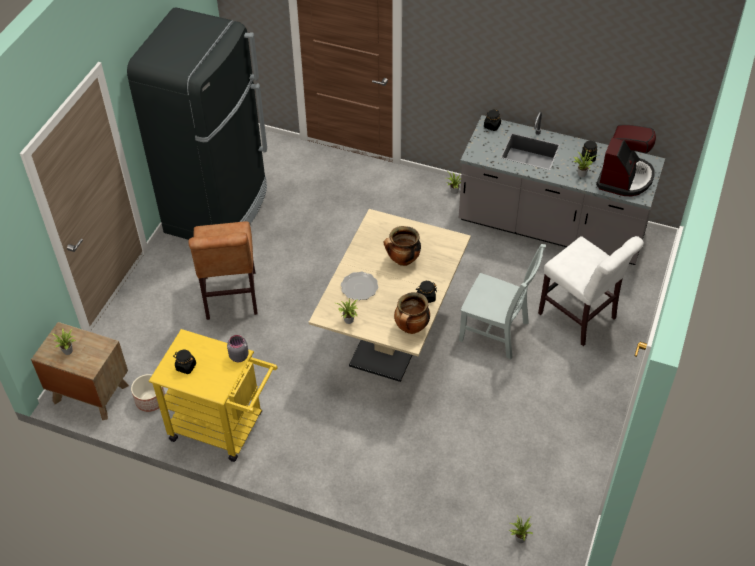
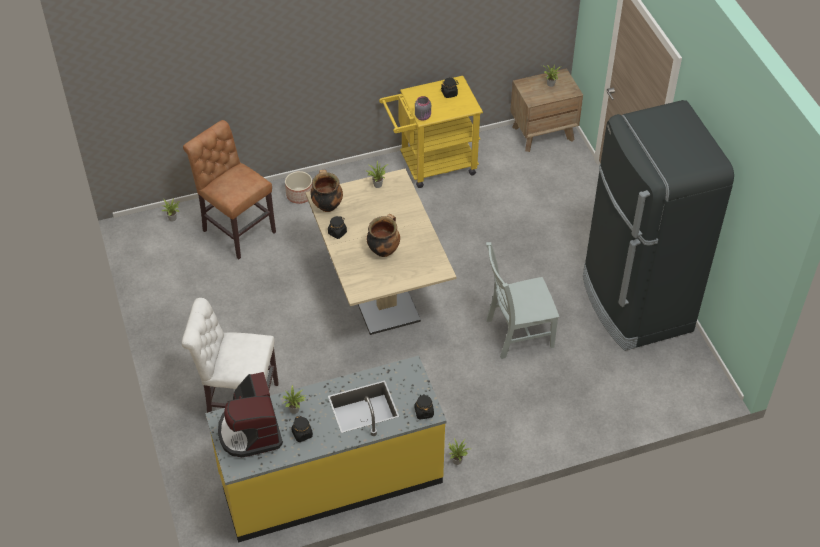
camera: 140 degrees right, 0 degrees up
planter [131,374,165,412] -> planter moved to [285,171,312,204]
brown chair [189,221,258,320] -> brown chair moved to [183,120,276,259]
plate [341,272,378,301] -> none
grey counter [459,112,665,265] -> yellow counter [205,356,447,543]
grey chair [459,244,546,360] -> grey chair moved to [486,242,559,359]

